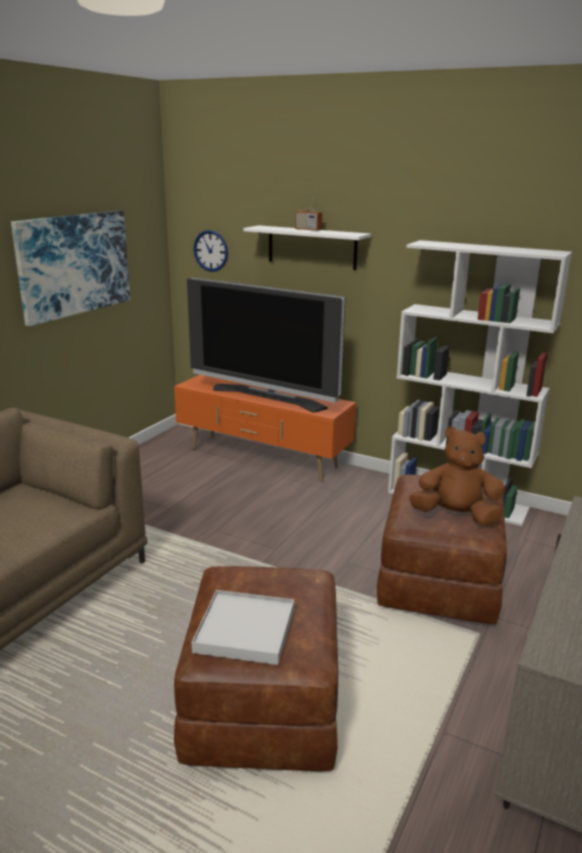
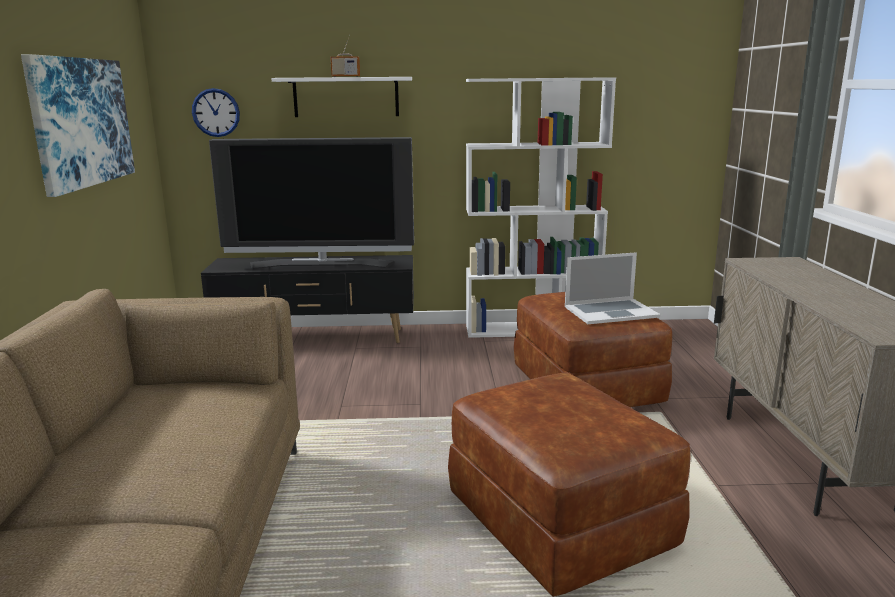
camera: 30 degrees left, 5 degrees down
orange tv stand [174,375,356,482] -> black tv stand [201,255,414,343]
white tray [192,590,294,665] -> none
brown plush toy [409,426,505,526] -> laptop [565,252,660,324]

